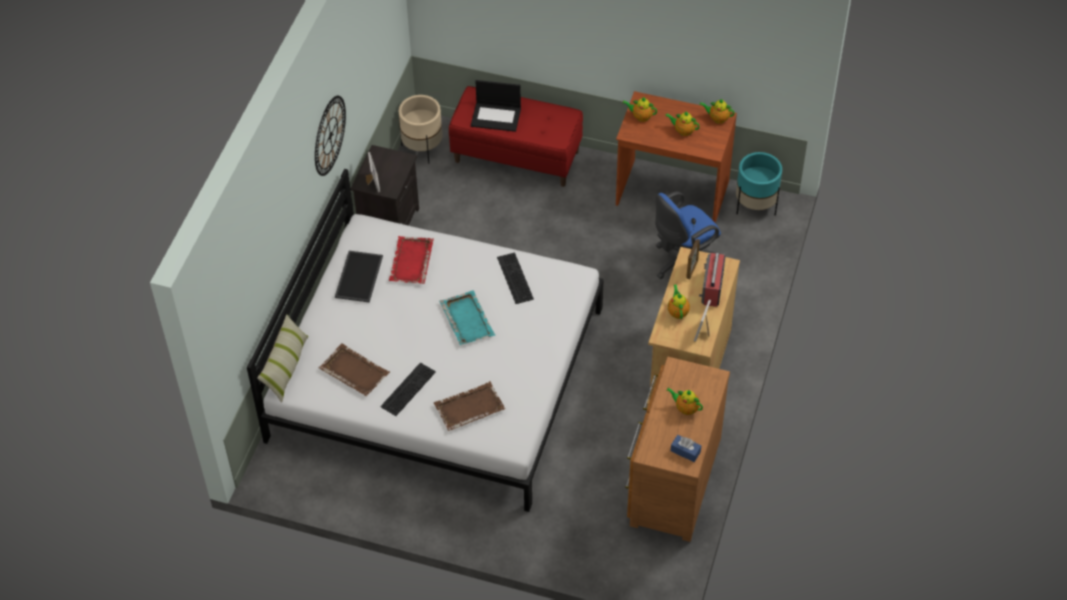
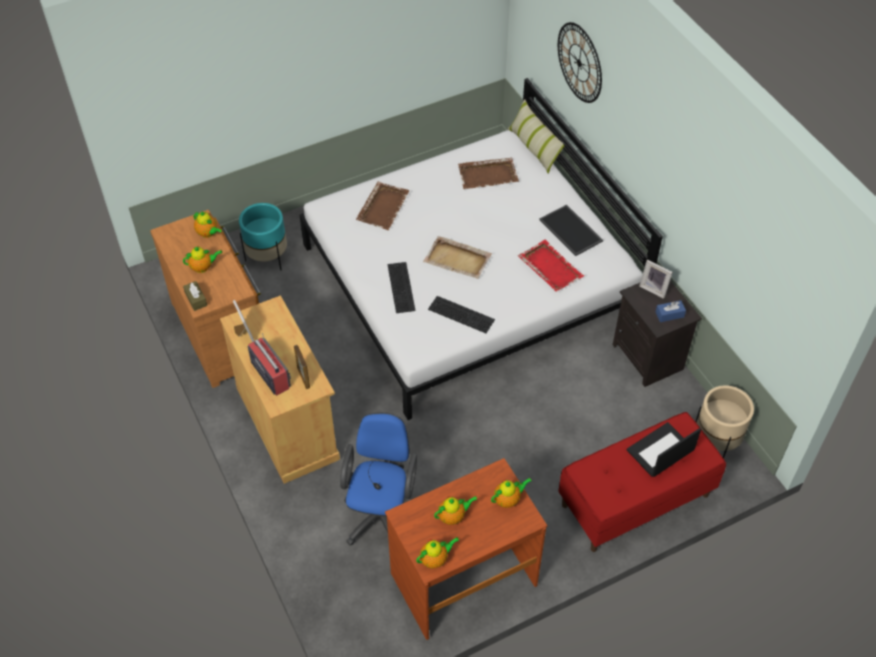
camera: 135 degrees right, 0 degrees up
wall clock [315,96,346,176] -> wall clock moved to [558,22,602,103]
keyboard [380,363,436,416] -> keyboard moved to [387,262,416,313]
turquoise tray [440,290,496,345] -> beige tray [423,236,492,279]
teapot [668,284,690,319] -> teapot moved to [193,212,222,238]
blue tissue box [671,435,701,462] -> blue tissue box moved to [656,300,686,322]
turquoise planter [736,152,782,215] -> turquoise planter moved to [239,203,287,270]
none -> brown tissue box [183,281,207,311]

